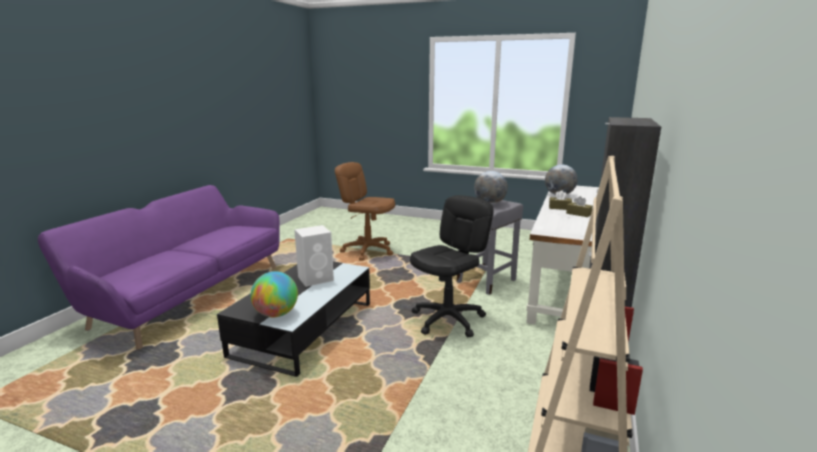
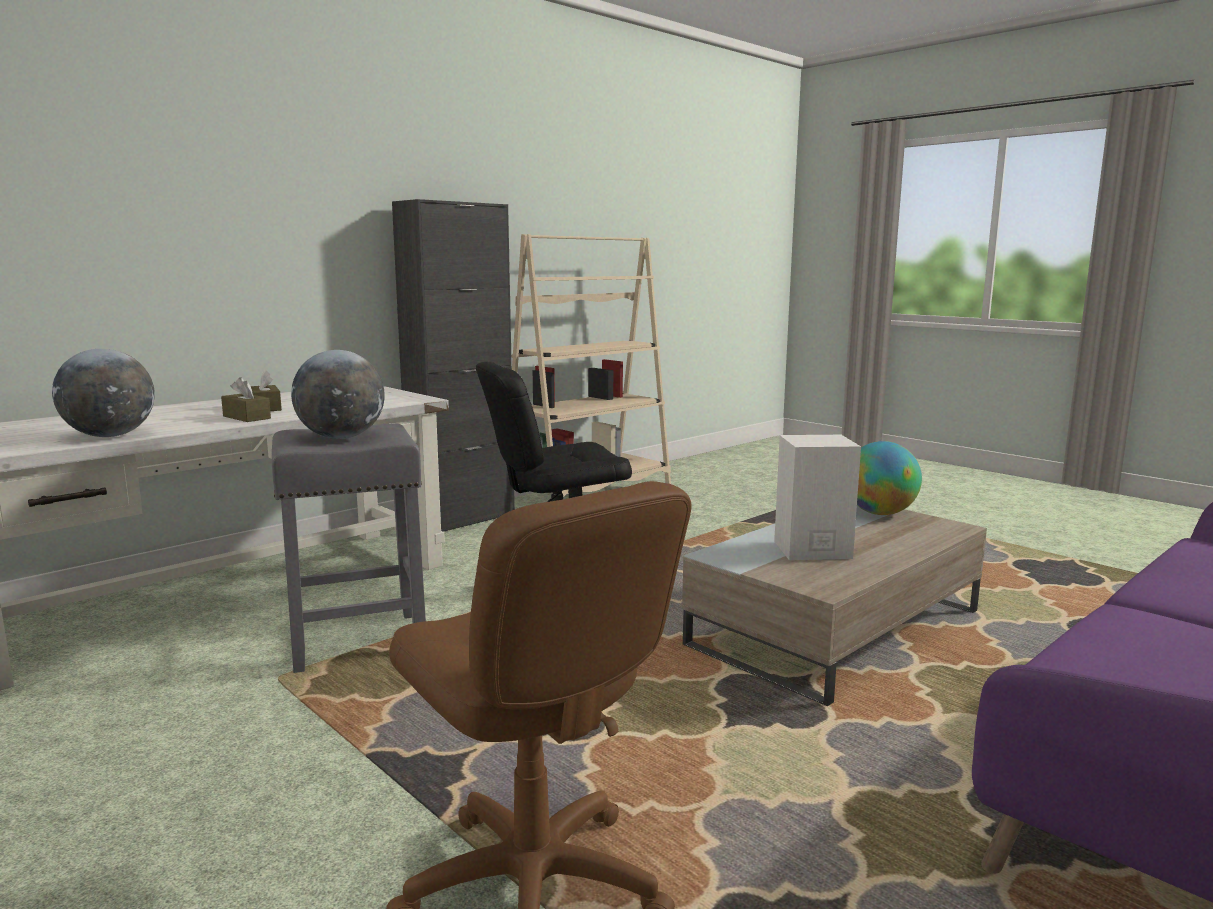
camera: 155 degrees left, 5 degrees down
black coffee table [217,261,370,377] -> beige coffee table [682,506,987,706]

